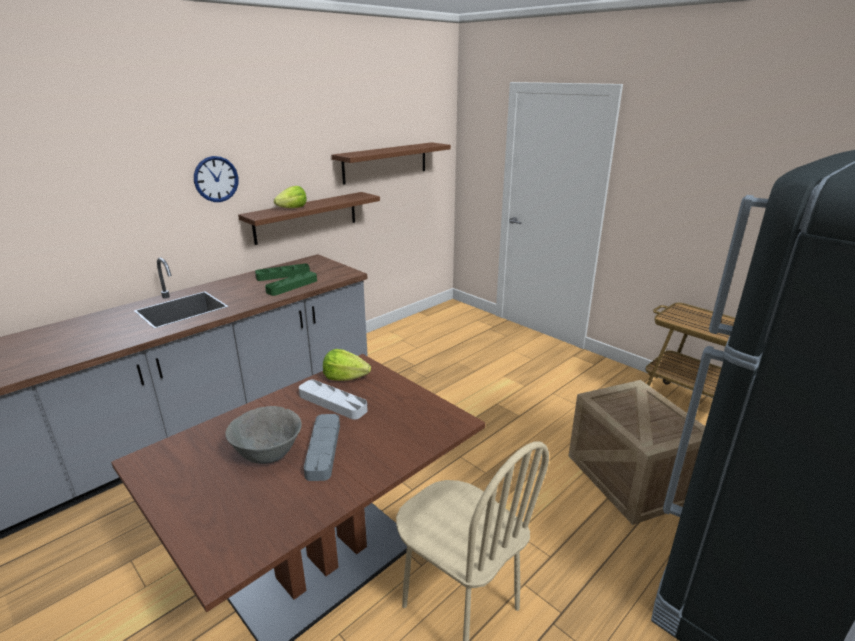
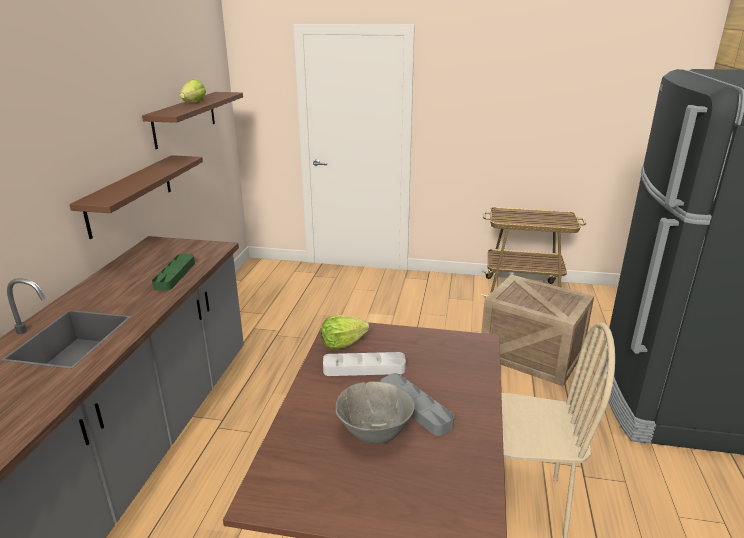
camera: 35 degrees left, 0 degrees up
wall clock [194,156,238,202] -> none
green tray [255,264,310,281] -> none
lettuce [274,186,307,208] -> lettuce moved to [180,79,206,103]

